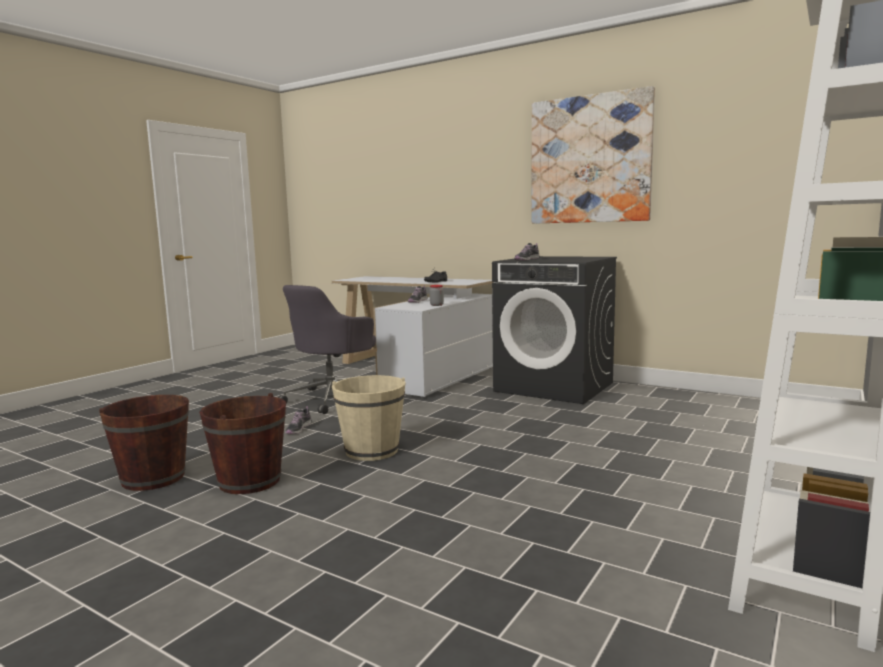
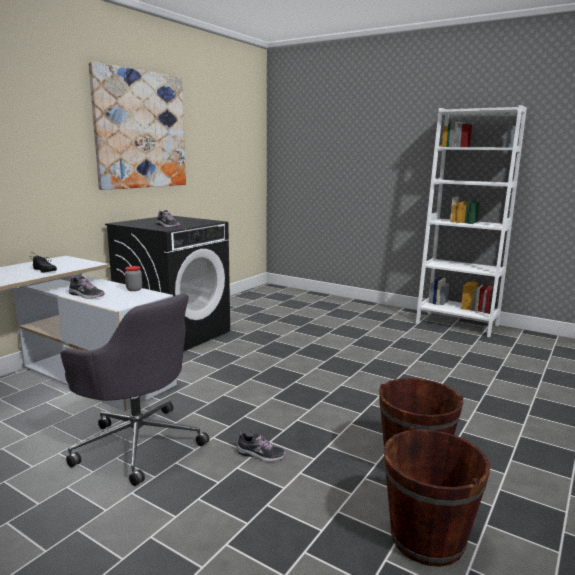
camera: 90 degrees left, 5 degrees up
beige bucket [332,375,406,461] -> none

